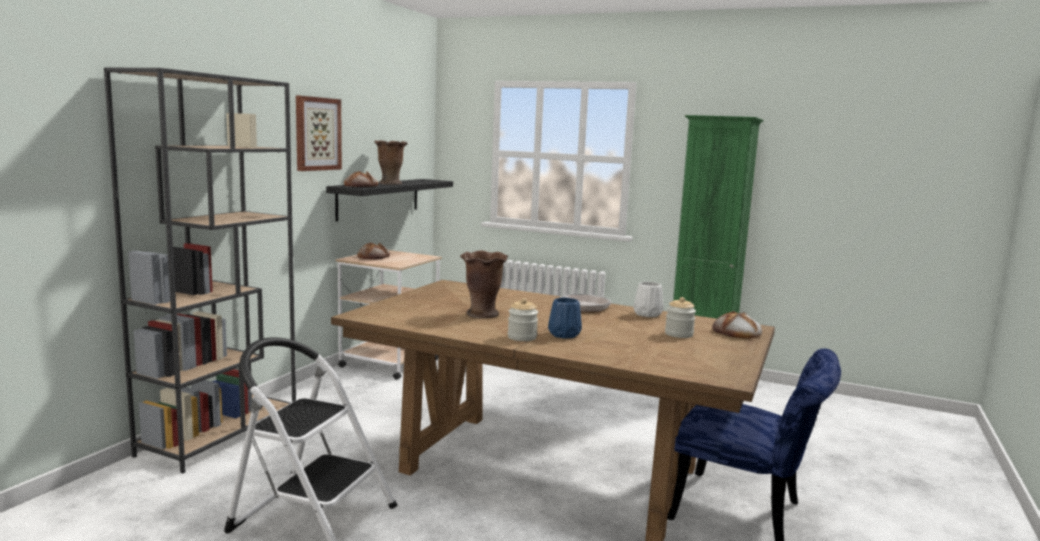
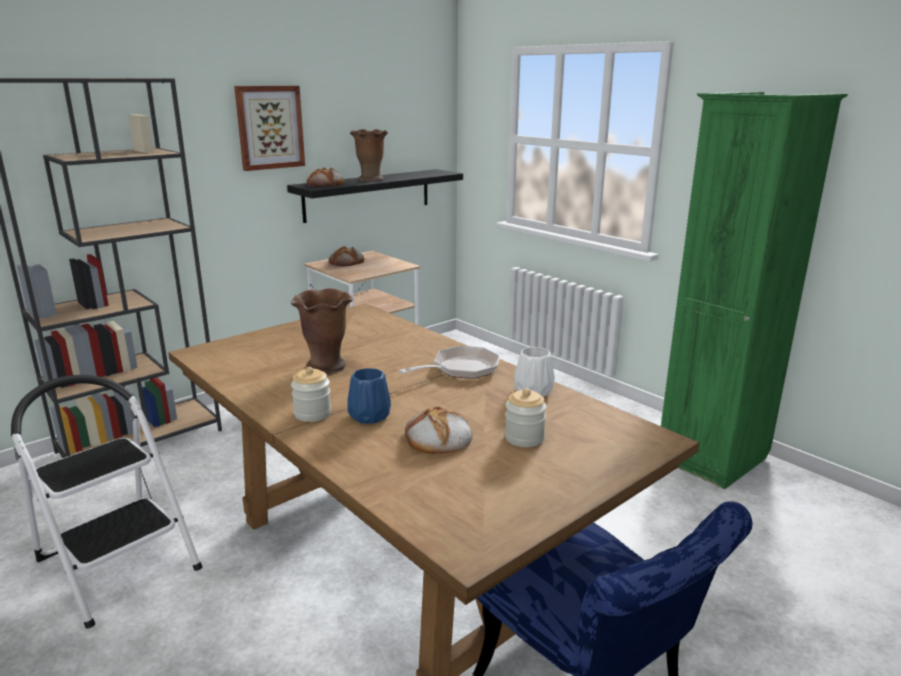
camera: 25 degrees right, 10 degrees up
bread [712,311,762,338] -> bread moved to [405,406,473,454]

